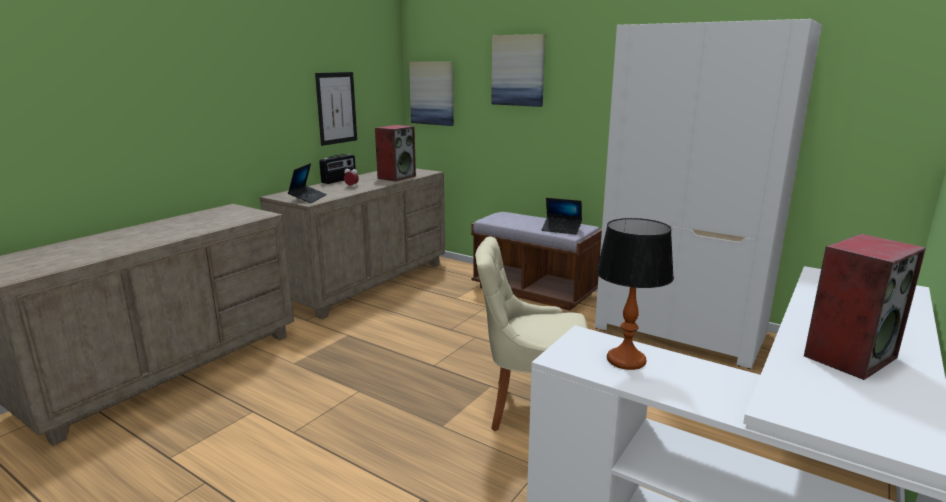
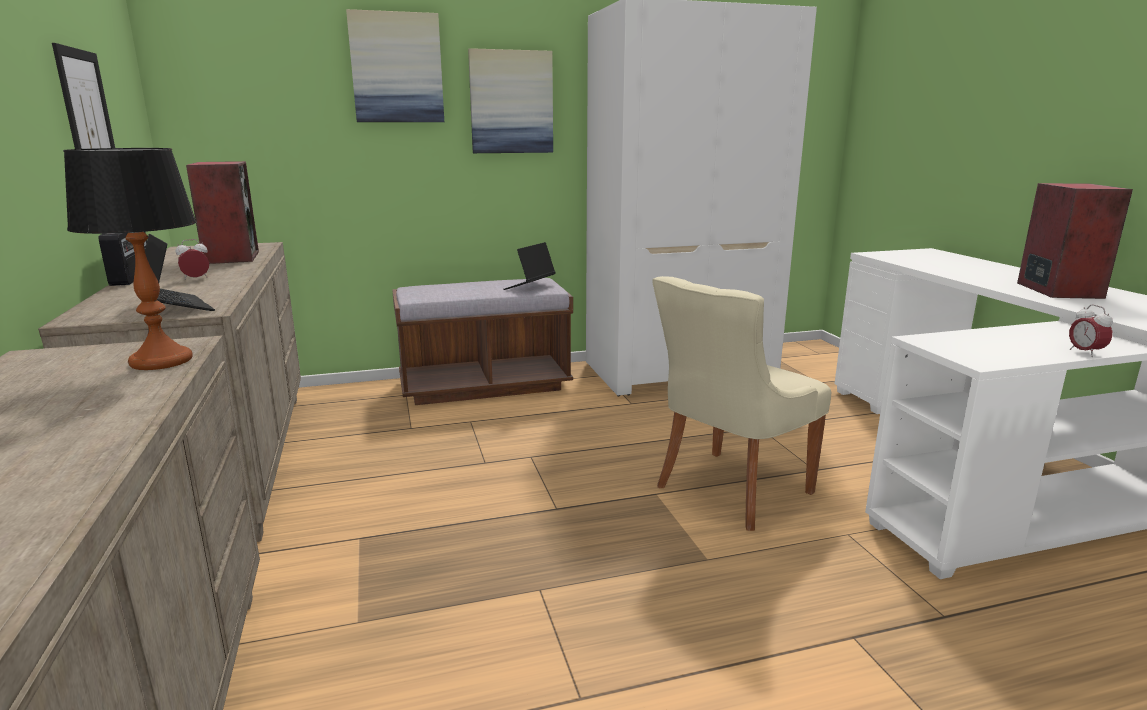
camera: 50 degrees left, 0 degrees up
picture [409,62,454,126] -> picture moved to [468,48,553,153]
laptop [541,198,582,235] -> laptop turned 150 degrees clockwise [503,242,556,290]
table lamp [596,218,674,370] -> table lamp moved to [63,148,197,370]
none -> alarm clock [1069,305,1113,357]

